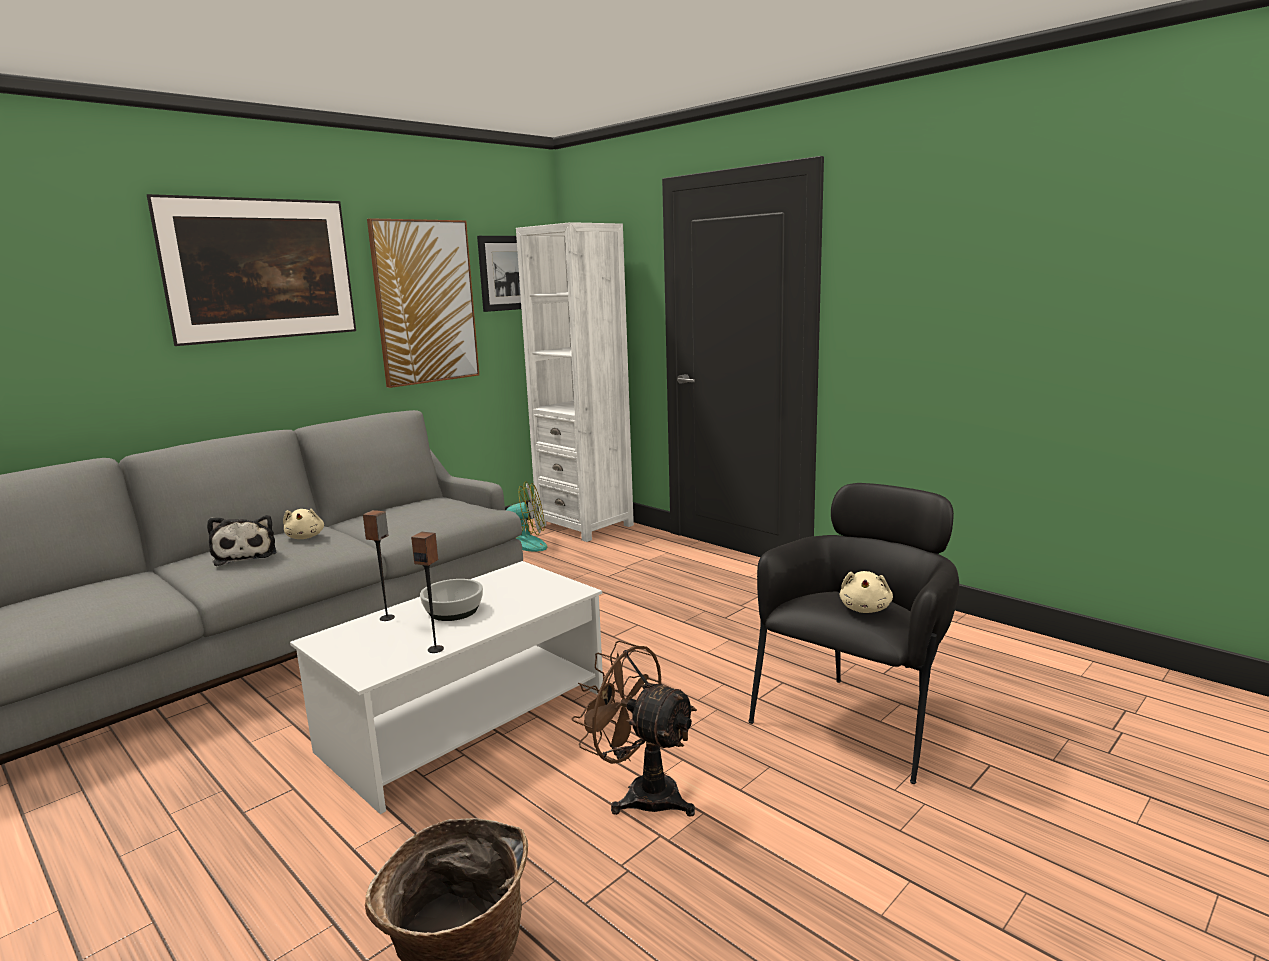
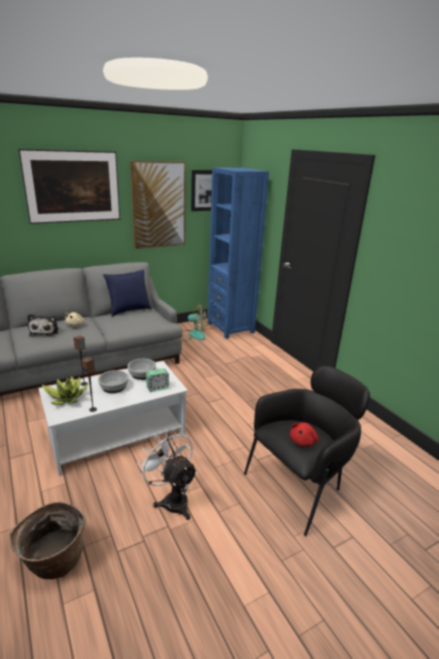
camera: 15 degrees right, 10 degrees up
white bookcase [516,222,634,542] -> blue bookcase [207,167,269,339]
brown fan [572,640,697,817] -> white fan [137,429,197,520]
beige plush toy [839,571,893,613] -> red plush toy [290,422,318,446]
none -> potted plant [42,376,88,405]
none -> blue pillow [103,270,151,317]
none -> bowl [128,358,156,380]
none -> alarm clock [146,368,169,392]

